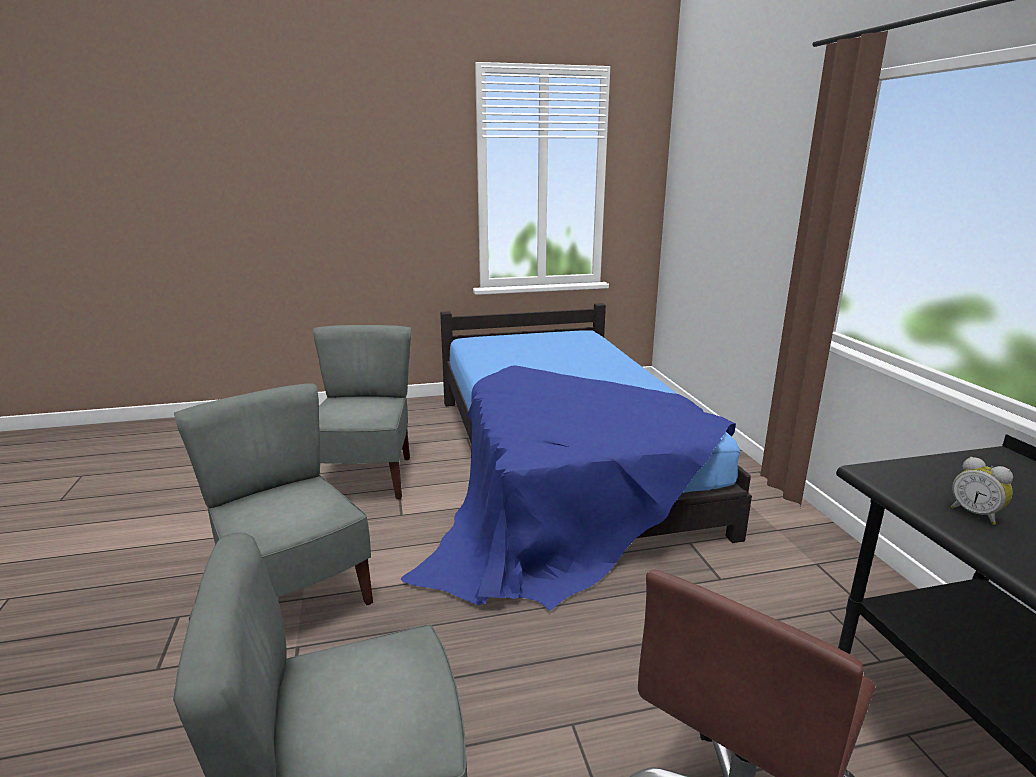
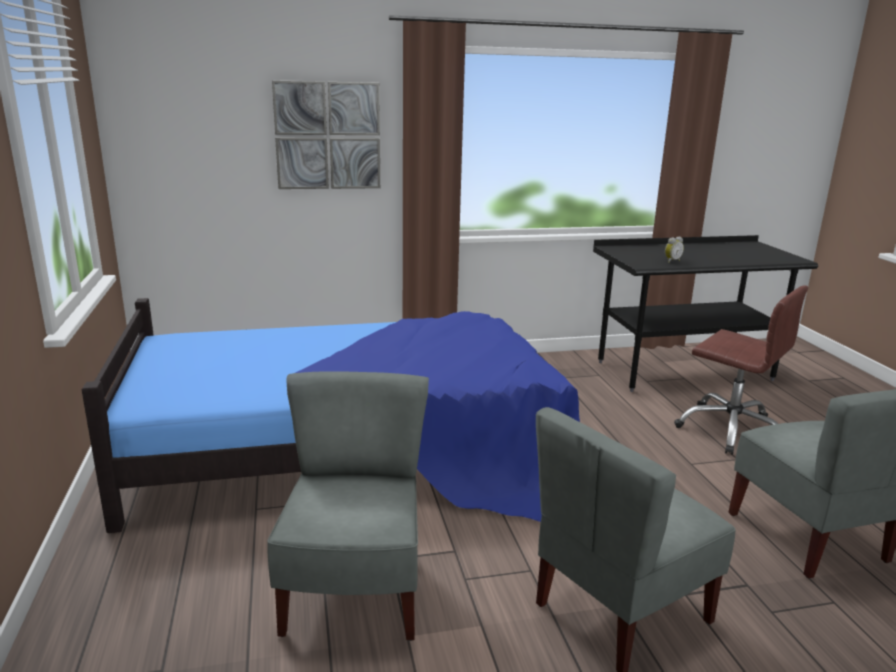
camera: 90 degrees left, 0 degrees up
grey chair [313,325,411,499] -> grey chair turned 90 degrees clockwise [267,371,429,641]
none -> picture [272,80,380,189]

